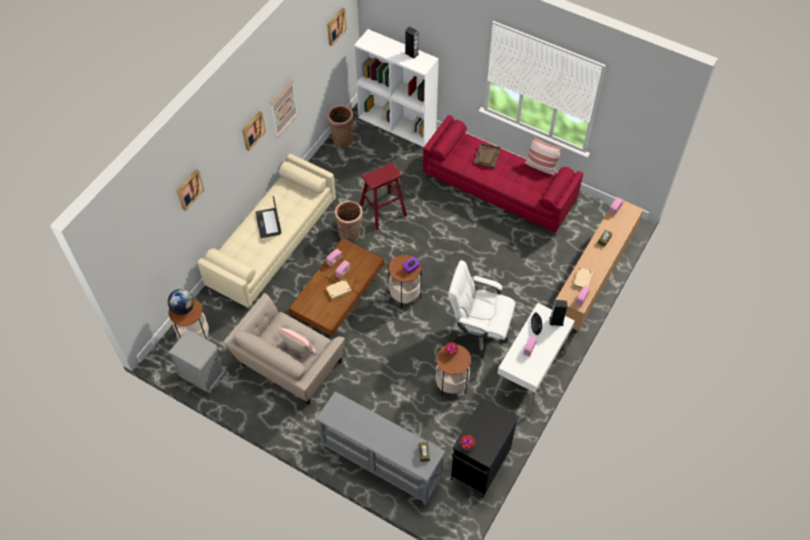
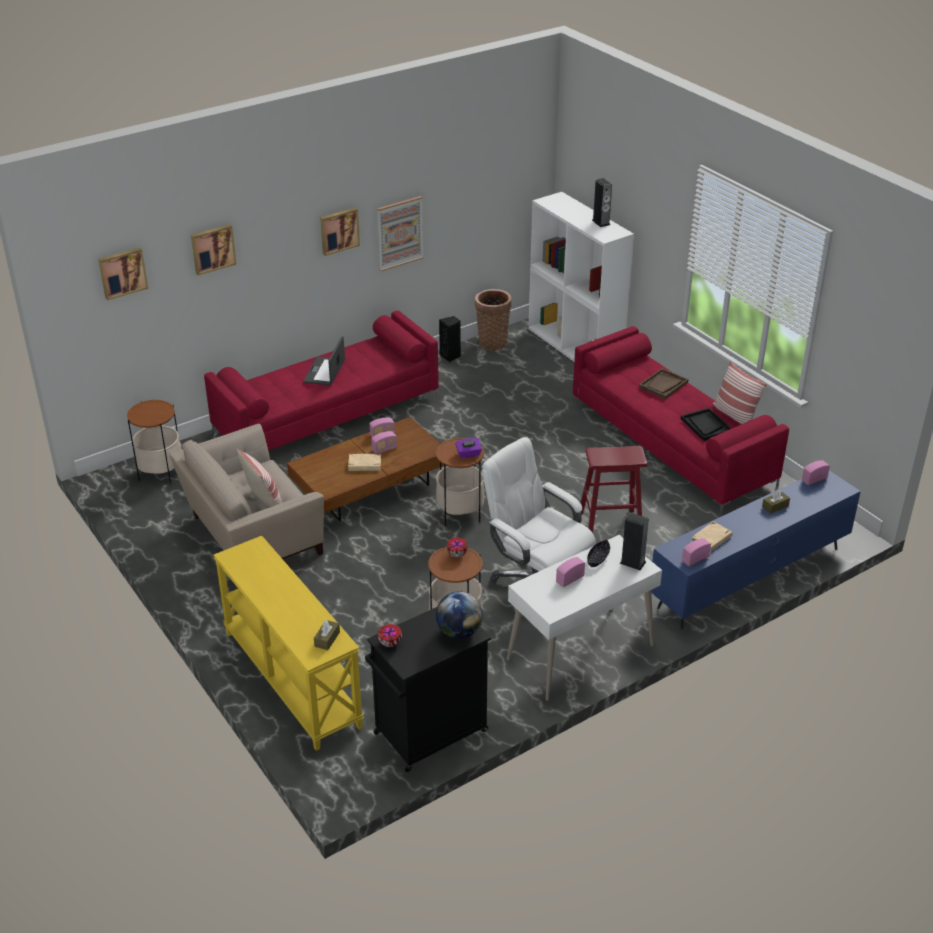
camera: 25 degrees right, 20 degrees down
globe [168,289,194,315] -> globe moved to [436,592,483,639]
grey nightstand [169,331,225,394] -> none
beige sofa [197,154,336,311] -> red sofa [204,310,439,450]
grey console table [316,391,445,505] -> yellow console table [213,536,364,751]
picture [327,8,347,46] -> picture moved to [98,248,149,301]
basket [335,200,363,242] -> none
red stool [360,163,407,230] -> red stool moved to [580,446,647,533]
brown tv stand [556,197,643,333] -> blue tv stand [651,470,861,629]
none -> black speaker [439,316,461,362]
none -> black tray [681,408,732,441]

